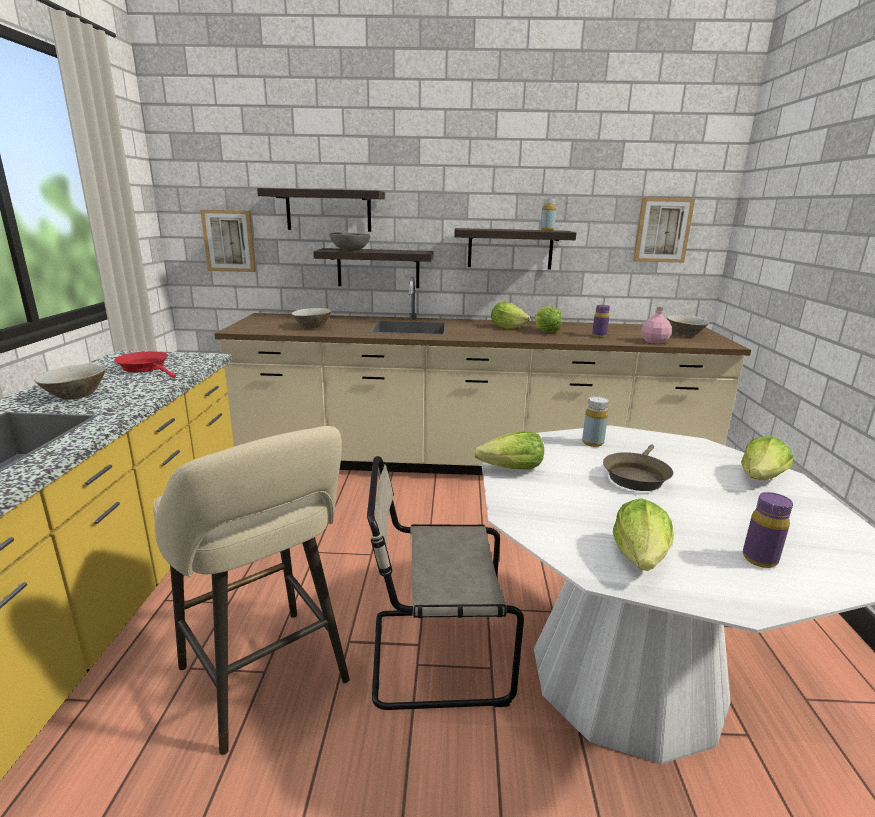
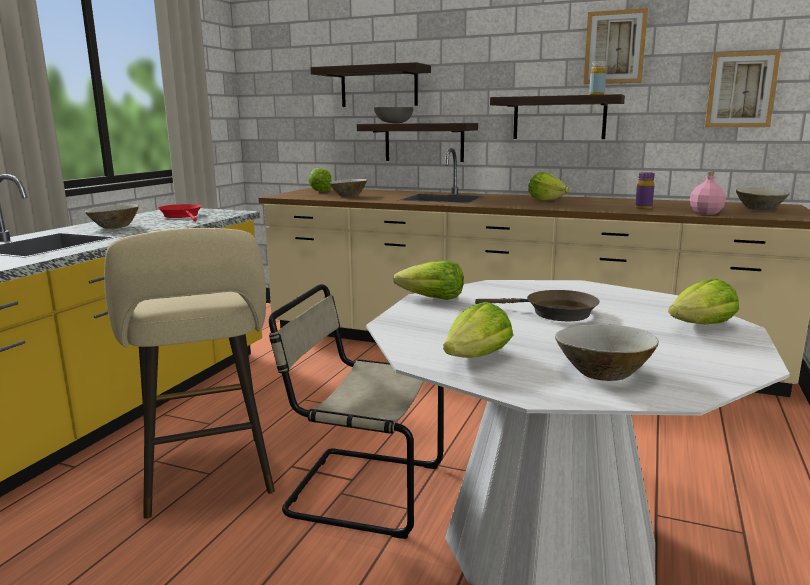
camera: 20 degrees right, 5 degrees down
picture [200,210,256,272] -> picture moved to [584,8,648,84]
lettuce [535,306,562,332] -> lettuce moved to [308,168,332,192]
yellow bottle [582,396,609,447] -> none
brown frying pan [603,444,673,491] -> brown frying pan turned 120 degrees counterclockwise [475,290,600,321]
purple bottle [743,492,793,568] -> beige bowl [555,324,659,381]

